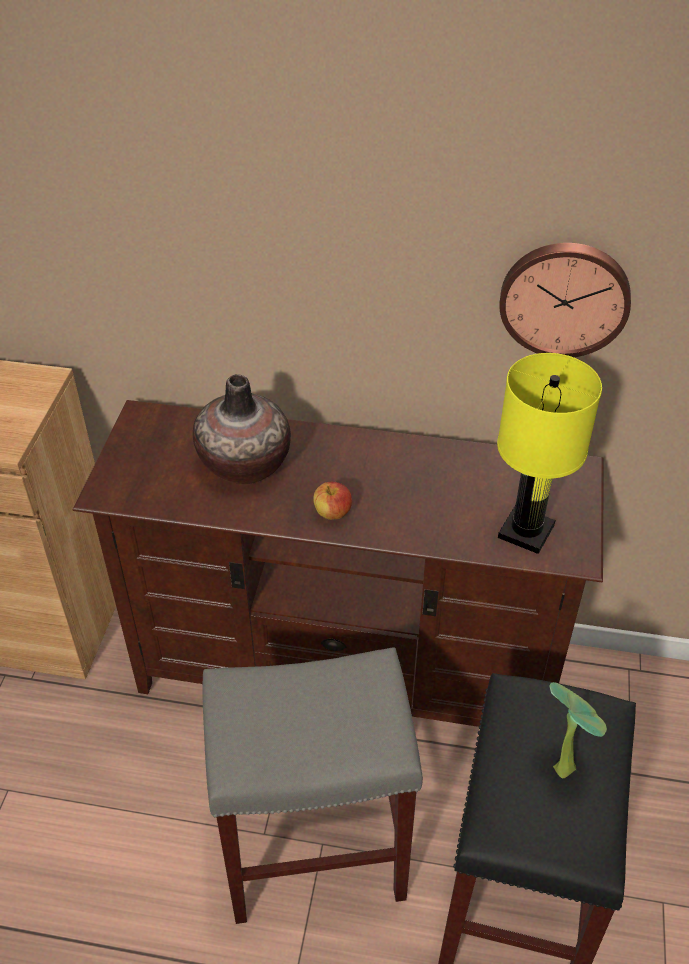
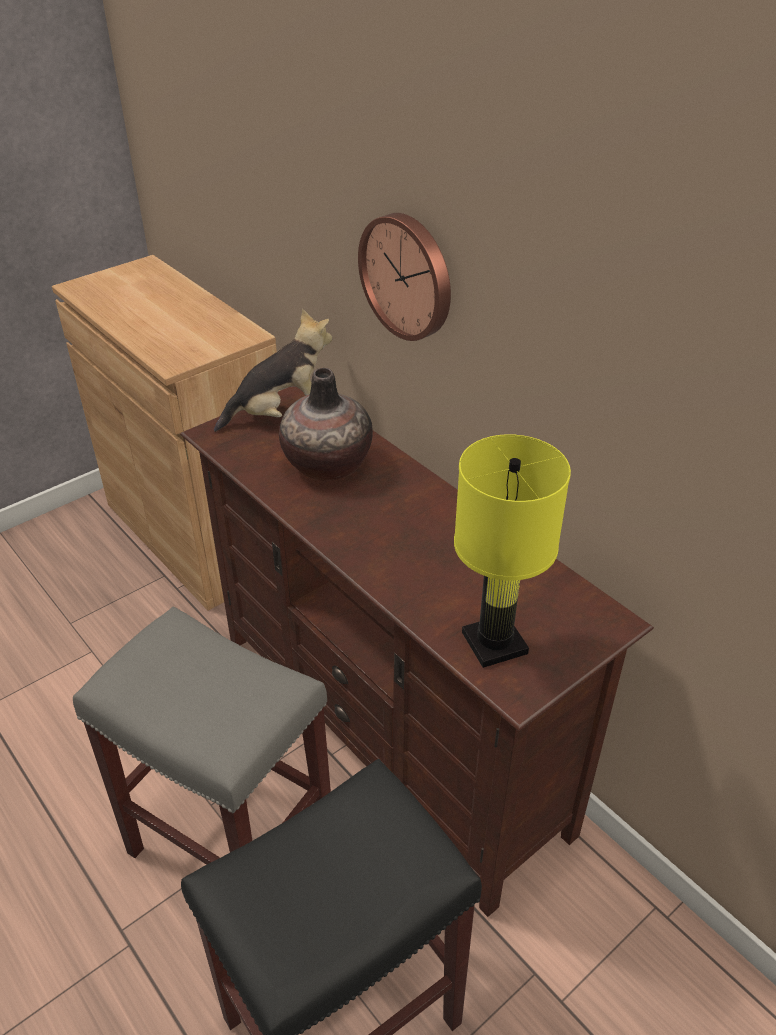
camera: 40 degrees right, 5 degrees down
apple [313,482,352,520] -> none
wall clock [499,243,631,357] -> wall clock moved to [358,213,451,341]
potted plant [550,682,607,778] -> none
none -> plush toy [214,309,332,432]

